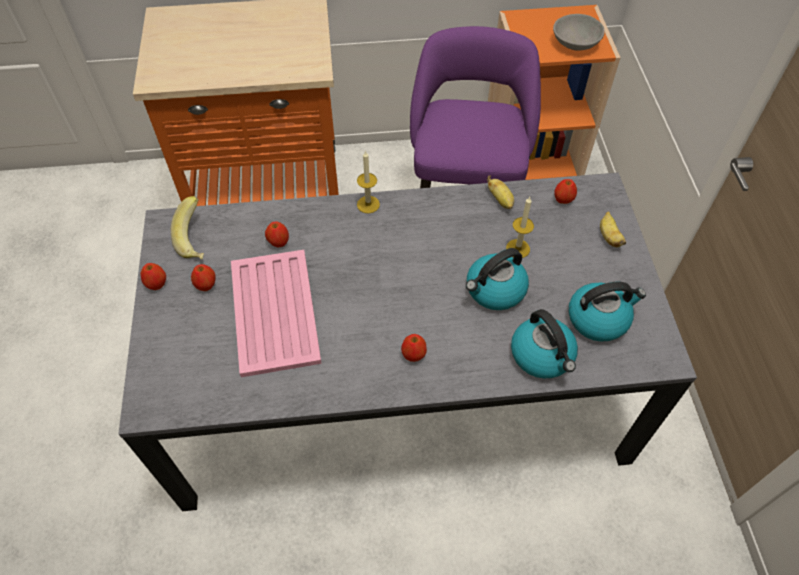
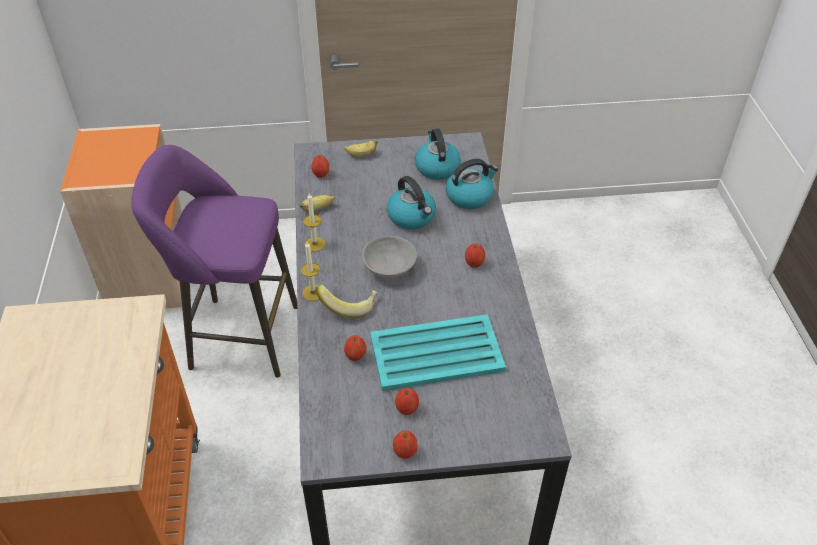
camera: 90 degrees left, 10 degrees down
banana [171,196,204,259] -> banana moved to [317,285,377,319]
pink tray [231,250,322,377] -> turquoise tray [370,314,506,391]
candle [506,197,534,258] -> candle moved to [303,193,325,252]
grey bowl [553,14,605,51] -> grey bowl moved to [362,236,417,278]

